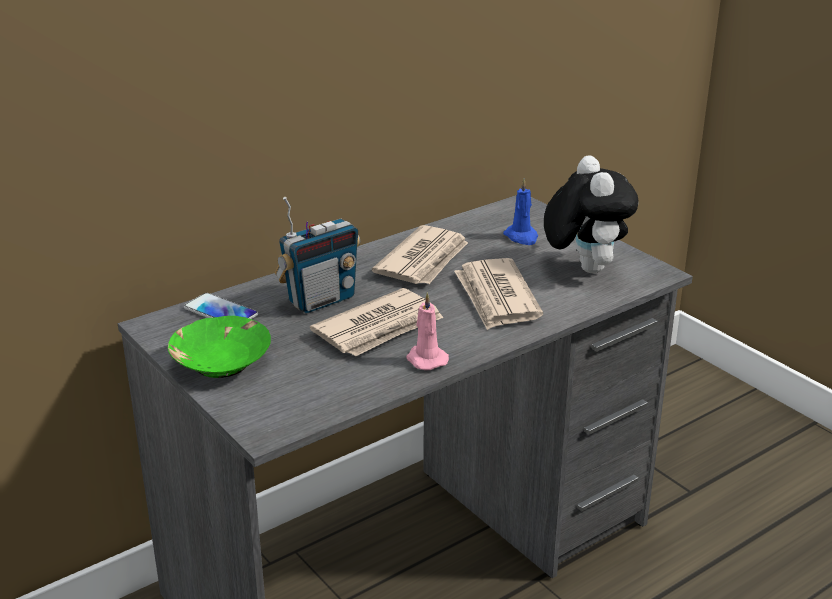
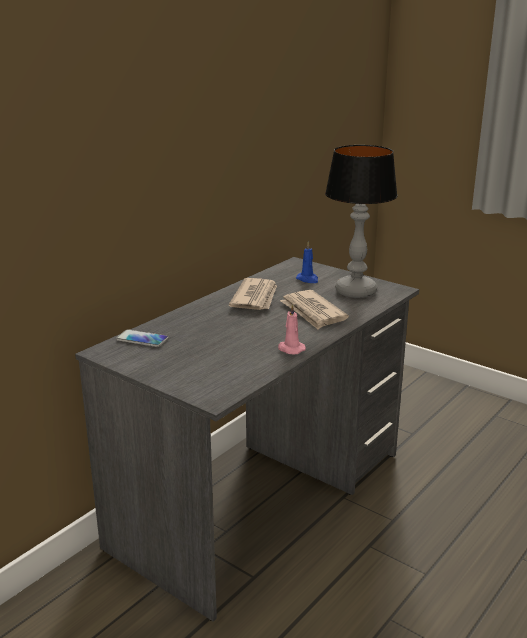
camera: 15 degrees left, 5 degrees down
green bowl [168,316,271,378] -> none
radio [275,197,360,314] -> none
newspaper [310,288,444,356] -> none
plush toy [544,155,639,273] -> table lamp [325,145,398,298]

